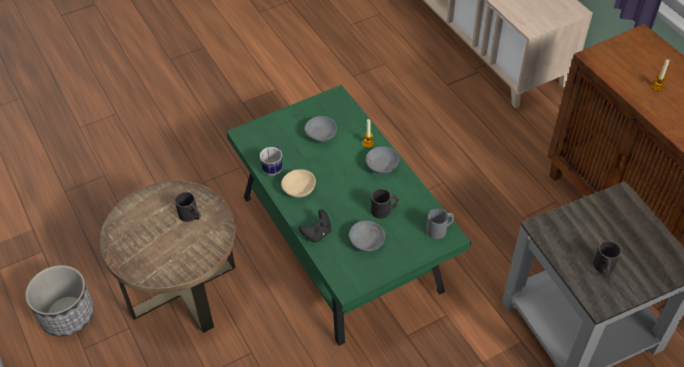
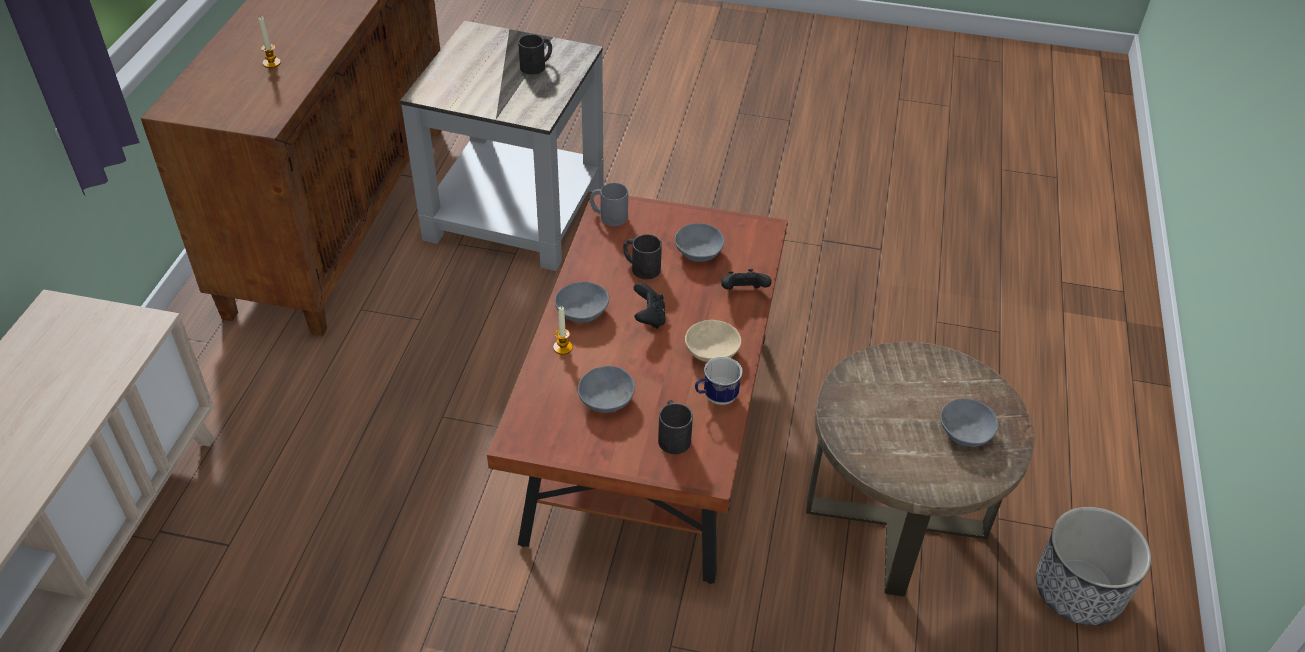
camera: 140 degrees left, 5 degrees down
black mug [175,192,201,222] -> black mug moved to [658,400,693,454]
green coffee table [226,85,471,346] -> brown coffee table [487,190,788,584]
none -> black game controller [633,283,666,329]
none -> grey bowl [940,399,998,447]

